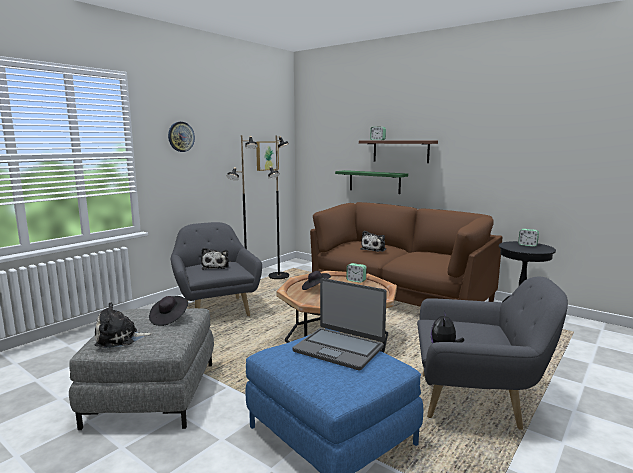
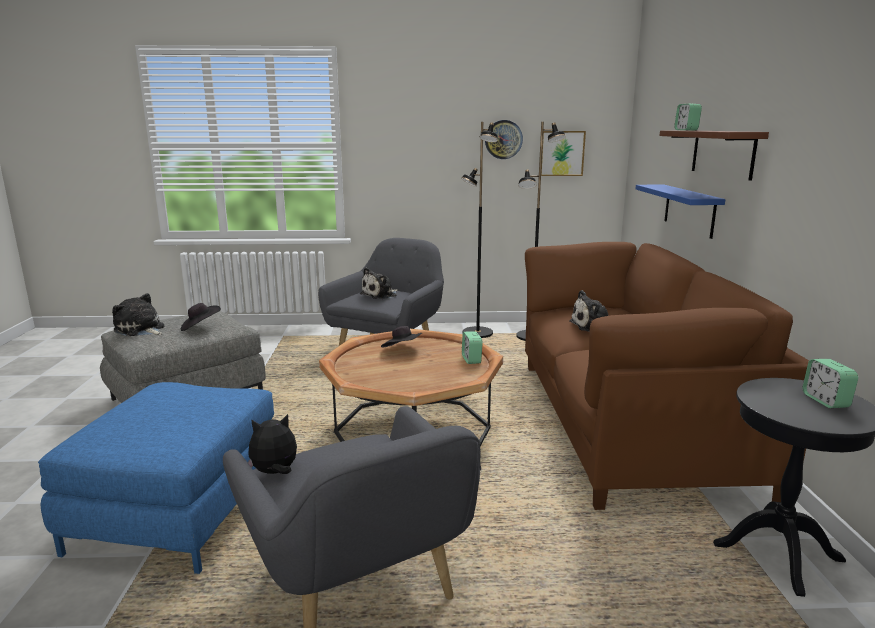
camera: 50 degrees right, 5 degrees up
wall clock [168,122,195,152] -> wall clock moved to [485,120,523,159]
laptop [293,278,387,371] -> none
green shelf [335,170,408,194] -> blue shelf [636,185,726,239]

